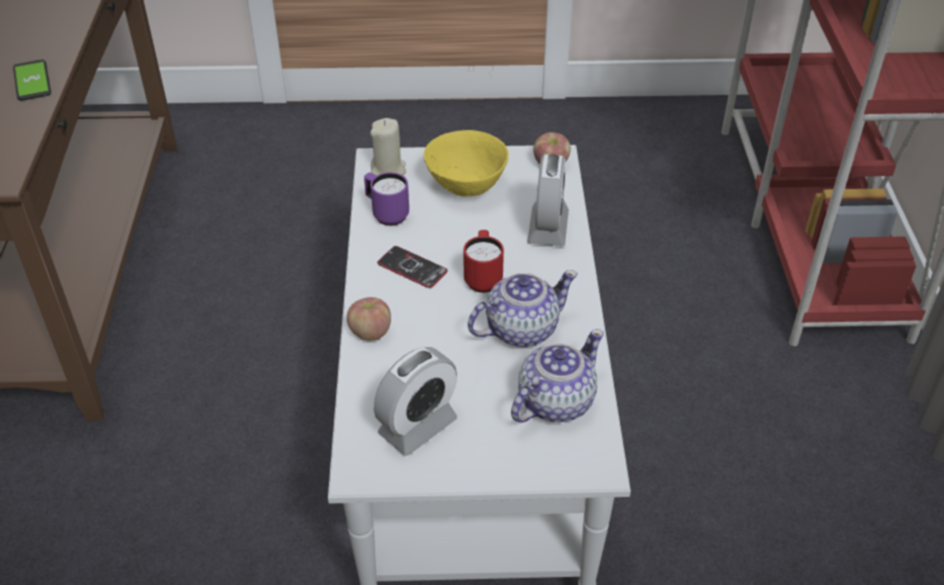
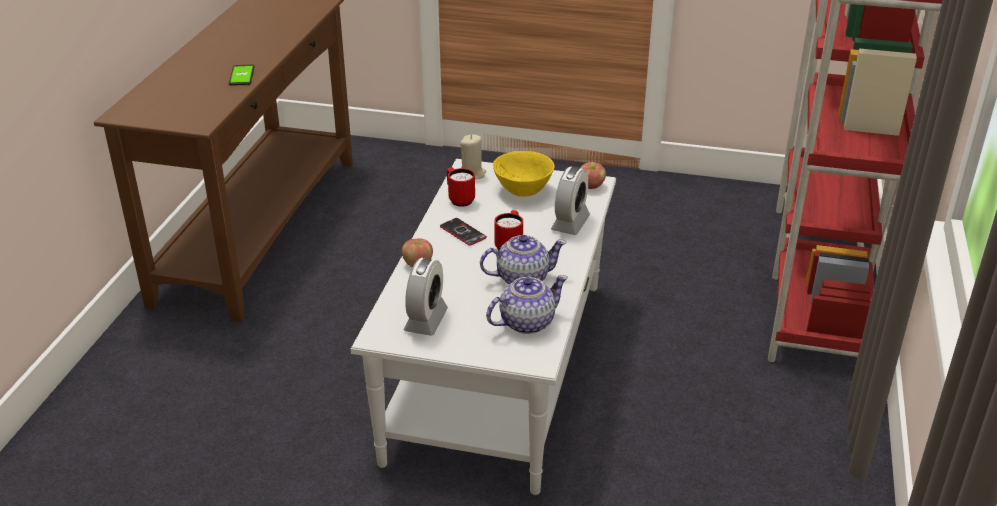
camera: 15 degrees right, 10 degrees down
purple mug [364,172,409,226] -> red mug [447,167,475,207]
alarm clock [374,347,457,456] -> alarm clock turned 45 degrees counterclockwise [404,258,448,336]

